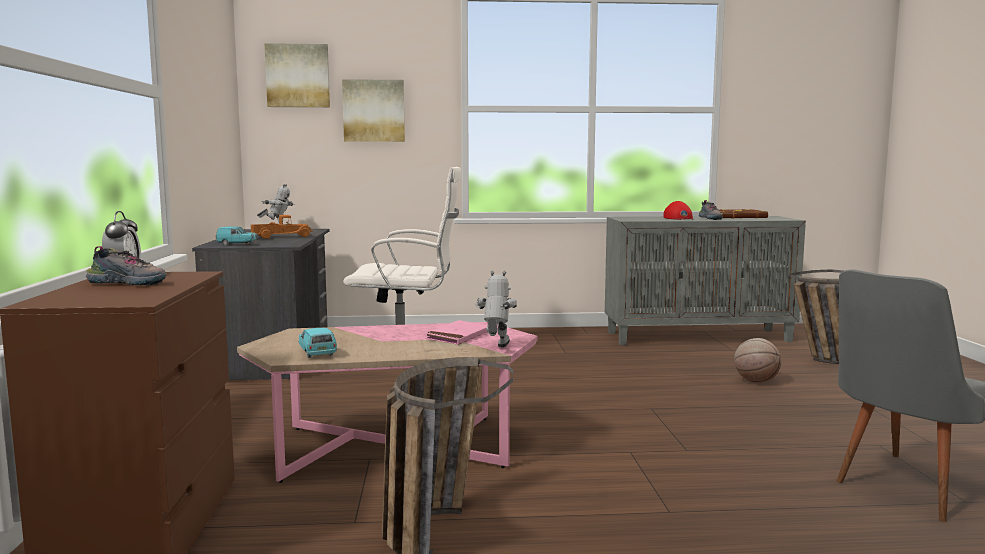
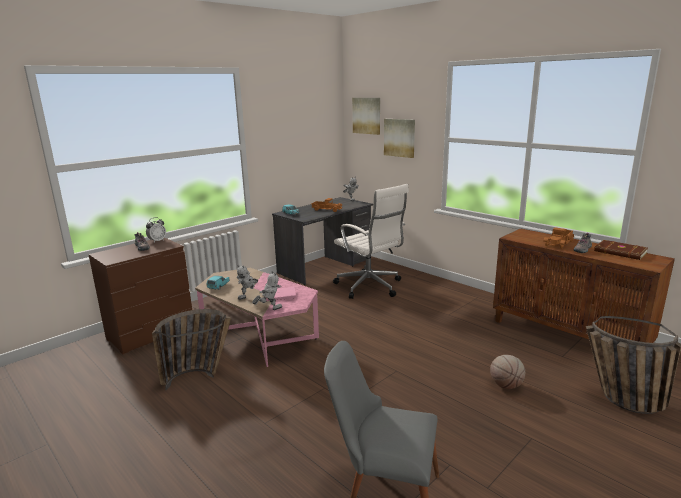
camera: 50 degrees right, 10 degrees up
grey cabinet [605,216,806,345] -> brown cabinet [493,228,675,343]
red cap [663,201,694,220] -> toy truck [543,227,574,249]
none -> toy robot [237,265,258,300]

